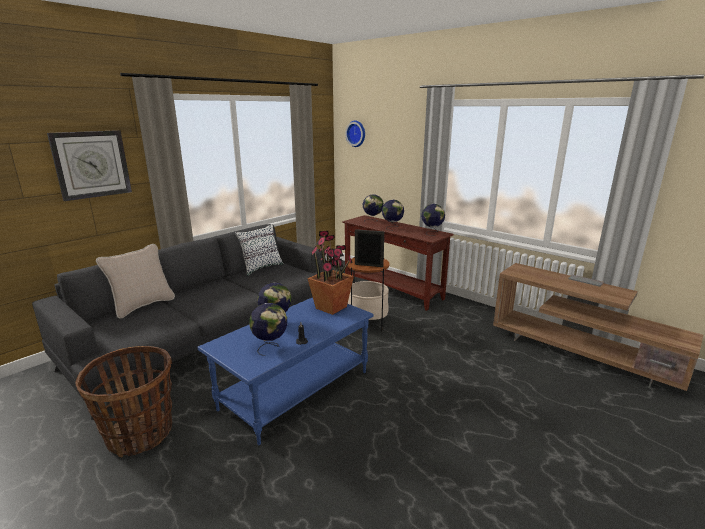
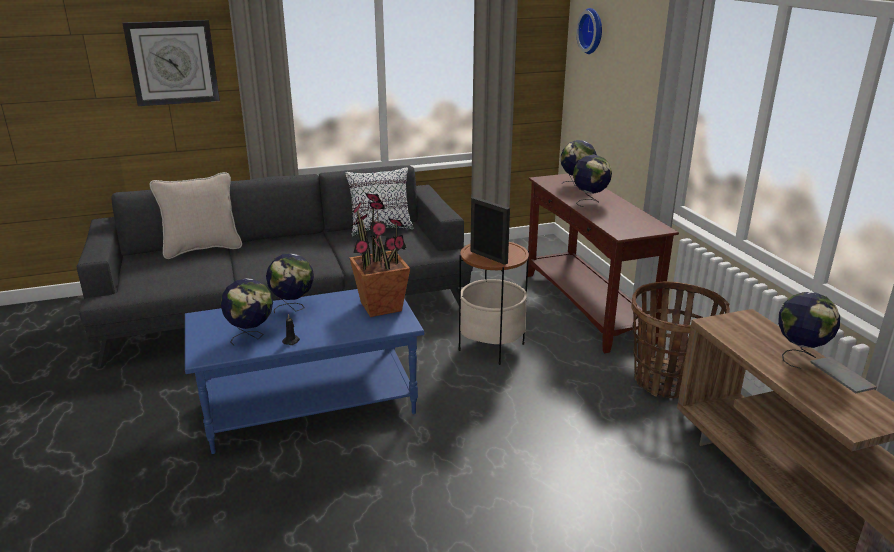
camera: 30 degrees right, 5 degrees up
basket [75,346,172,458] -> basket moved to [631,281,730,398]
globe [421,204,445,236] -> globe moved to [778,292,840,369]

